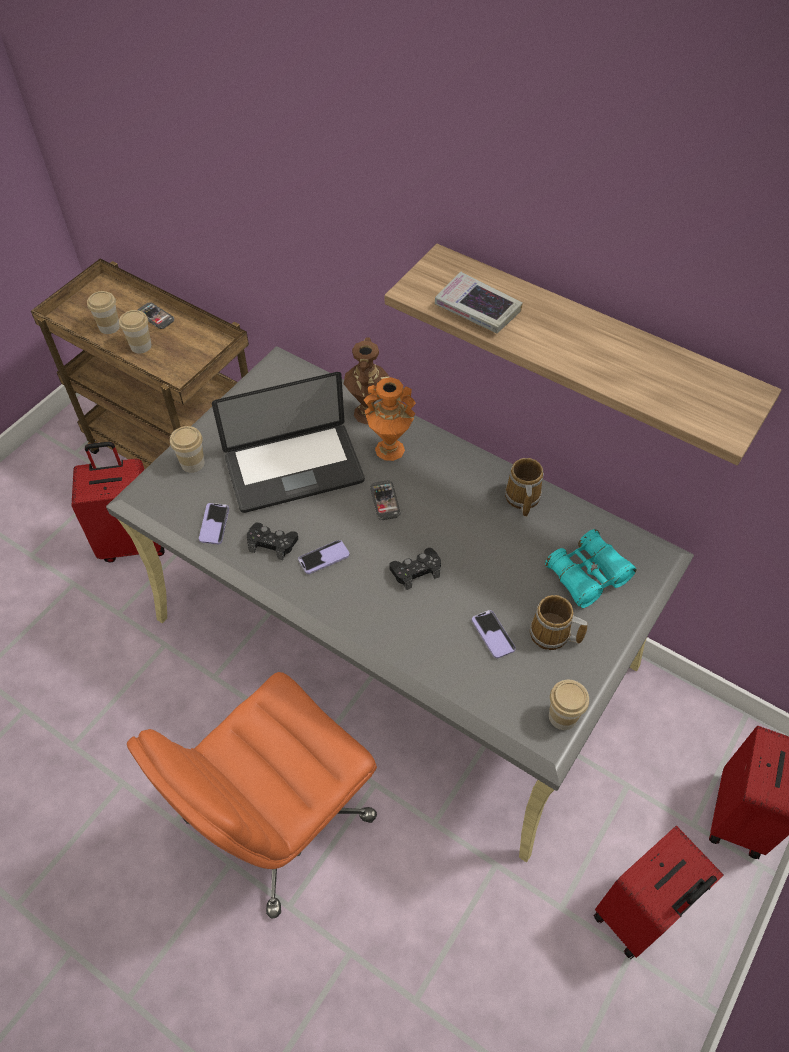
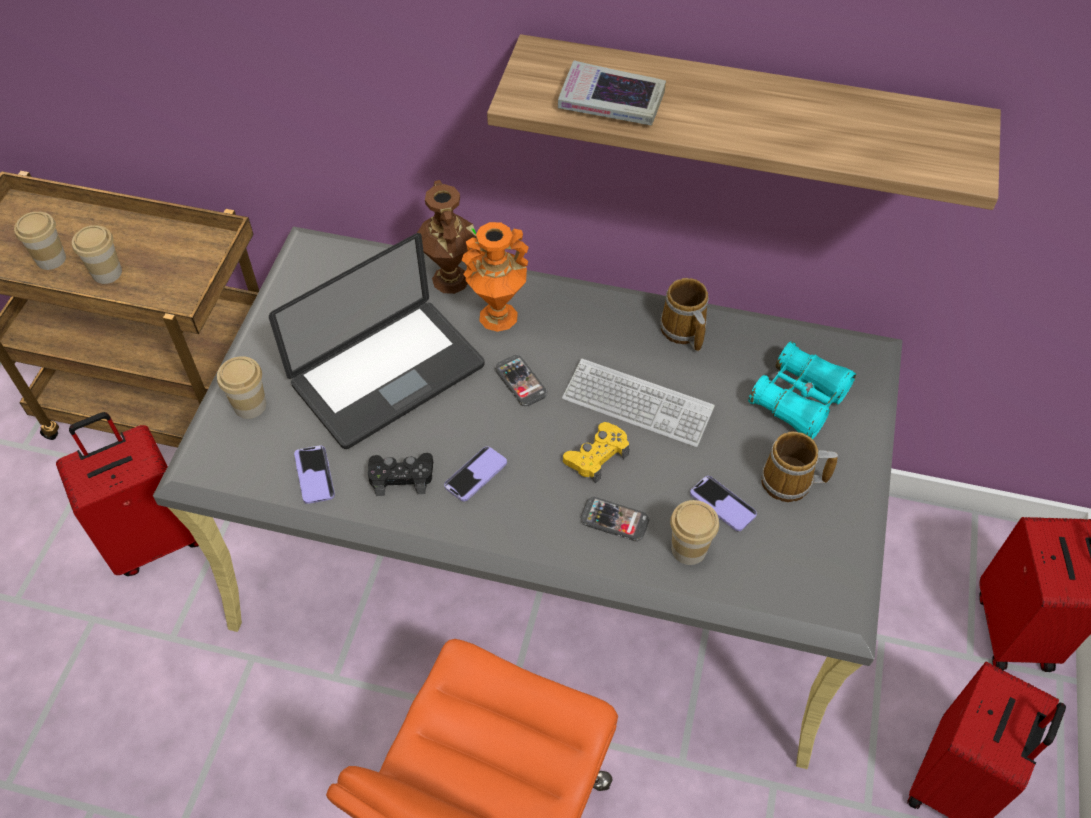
camera: 20 degrees left, 0 degrees up
phone [138,302,174,329] -> phone moved to [580,497,649,542]
black game controller [390,548,441,590] -> yellow game controller [563,422,629,483]
cup [549,680,589,730] -> cup moved to [670,500,719,565]
none -> keyboard [562,359,715,447]

